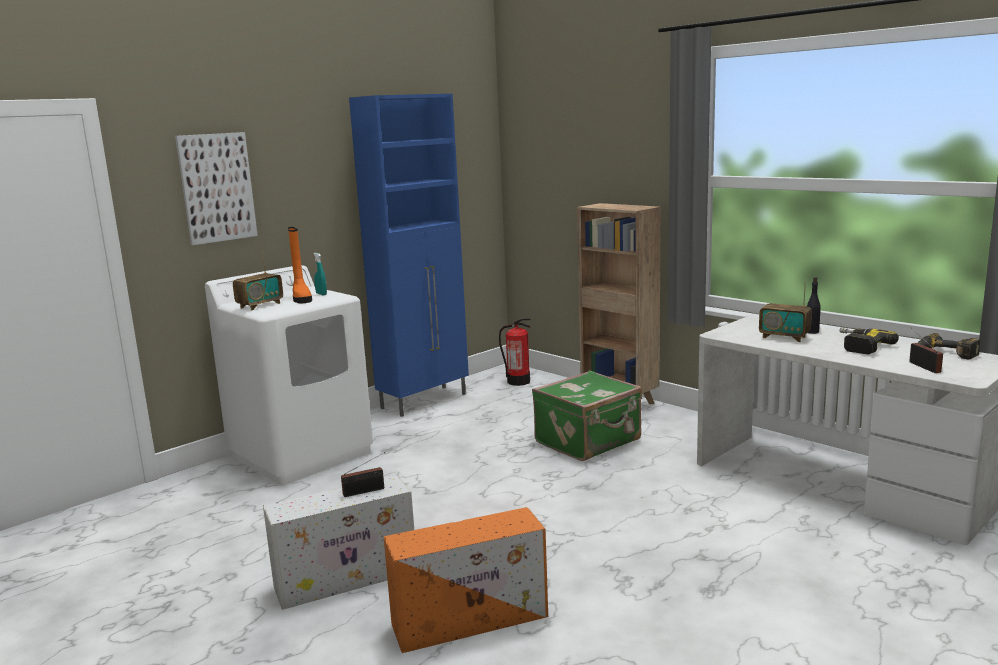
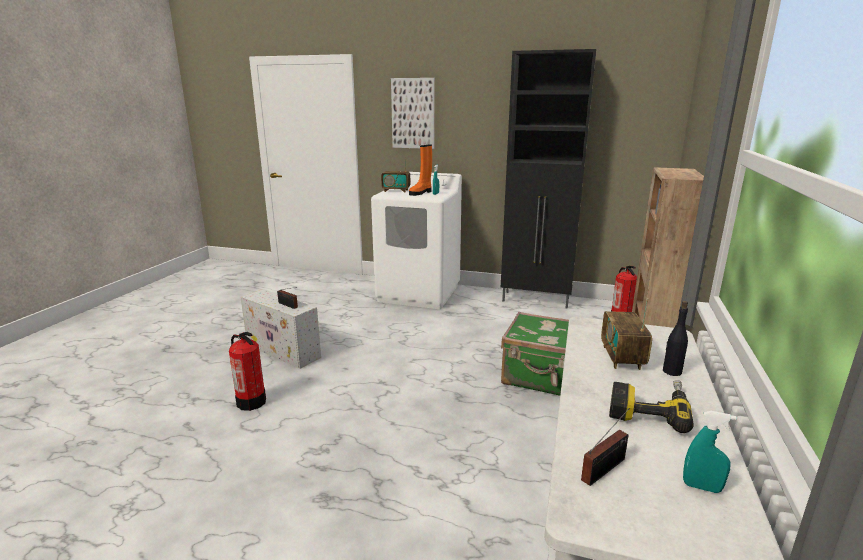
camera: 60 degrees right, 5 degrees up
blue cabinet [349,94,469,417] -> black cabinet [501,49,596,309]
orange storage box [384,507,548,653] -> fire extinguisher [229,332,266,411]
power drill [918,333,980,359] -> turquoise spray bottle [683,411,736,493]

